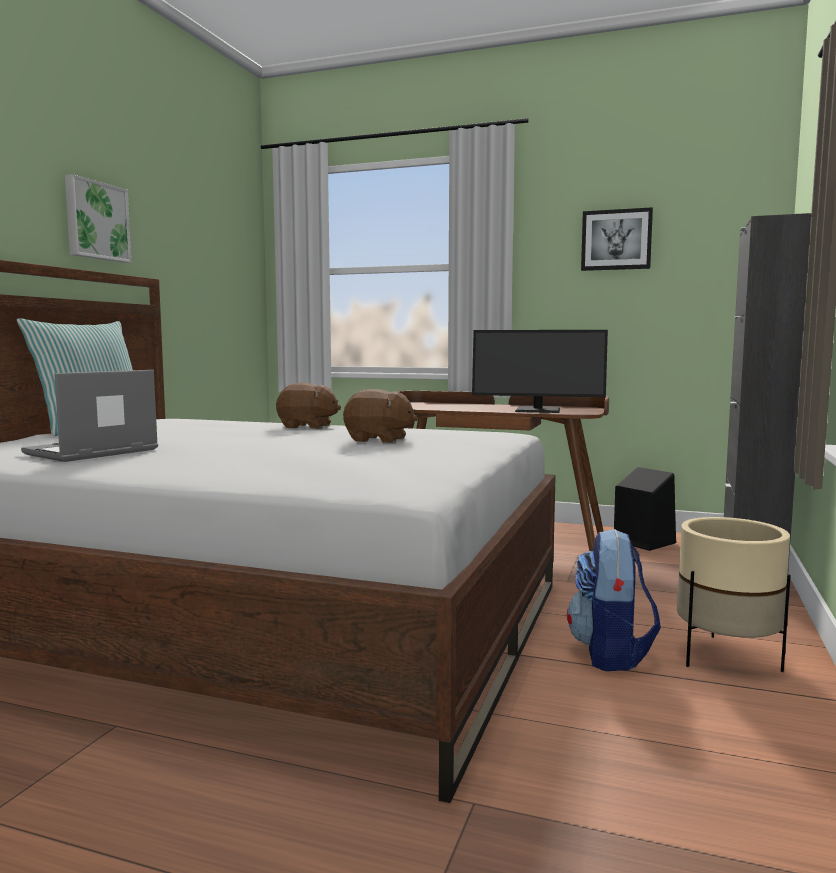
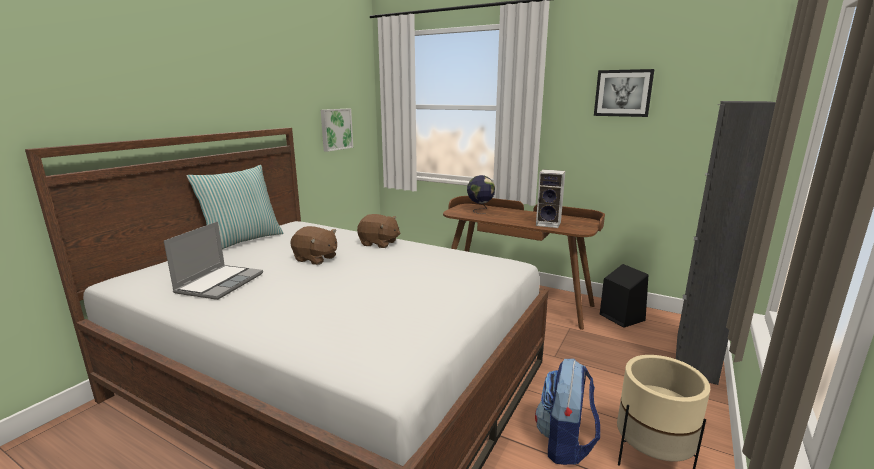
camera: 10 degrees right, 10 degrees up
laptop [21,370,158,462] -> laptop turned 150 degrees clockwise [164,221,263,300]
picture [65,174,131,263] -> picture moved to [321,109,353,152]
brown plush toy [343,389,418,443] -> brown plush toy moved to [290,226,337,265]
monitor [472,330,608,413] -> speaker [536,169,565,228]
none -> globe [467,175,495,214]

